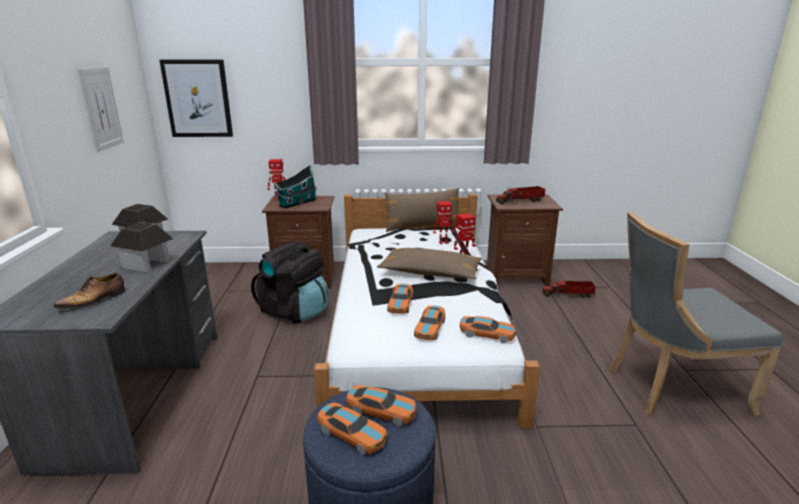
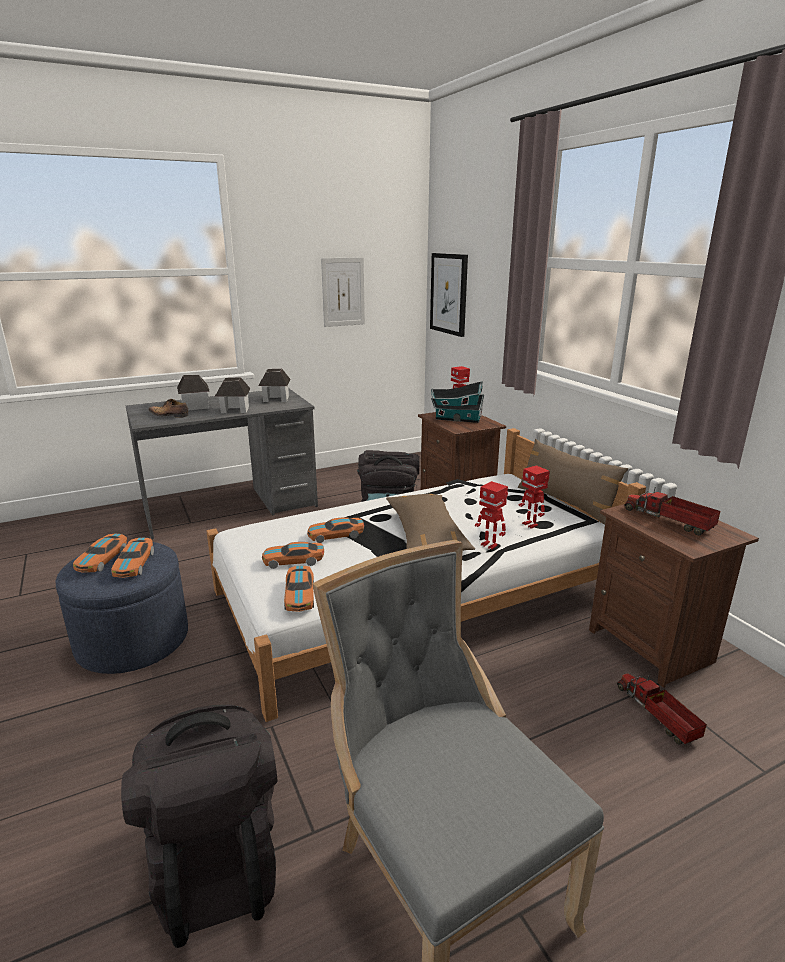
camera: 65 degrees right, 0 degrees up
none -> black backpack [121,705,277,948]
none -> toy house [177,375,210,410]

